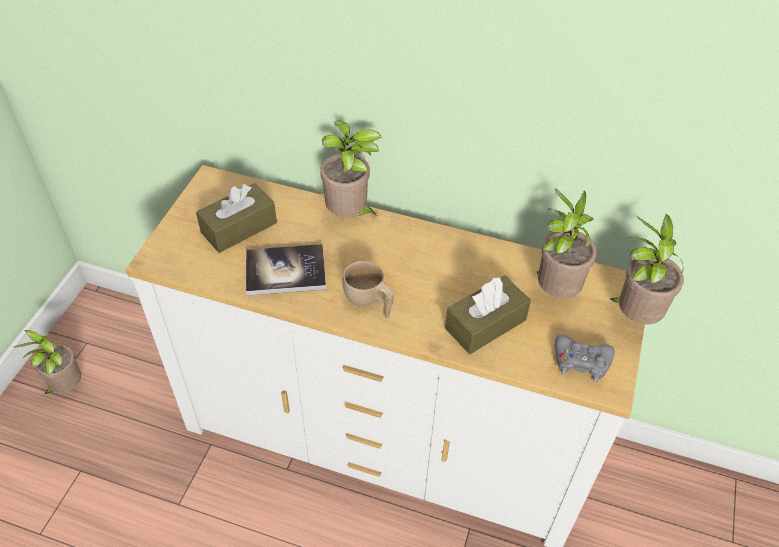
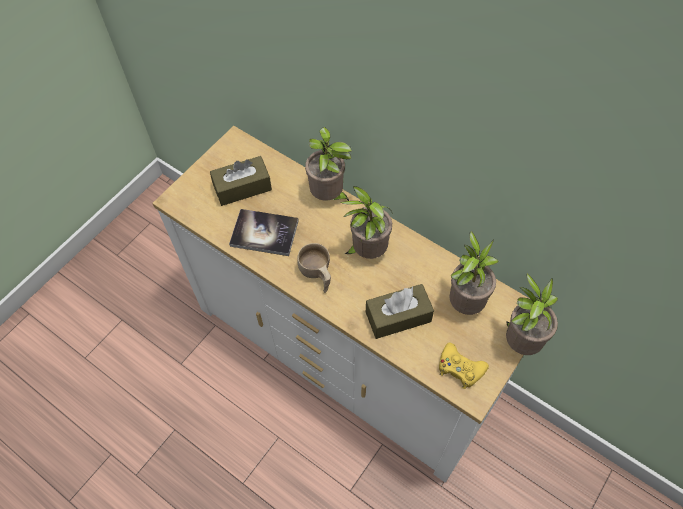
camera: 20 degrees right, 10 degrees up
potted plant [14,330,81,394] -> potted plant moved to [340,186,393,259]
grey game controller [555,334,614,382] -> yellow game controller [439,342,489,389]

